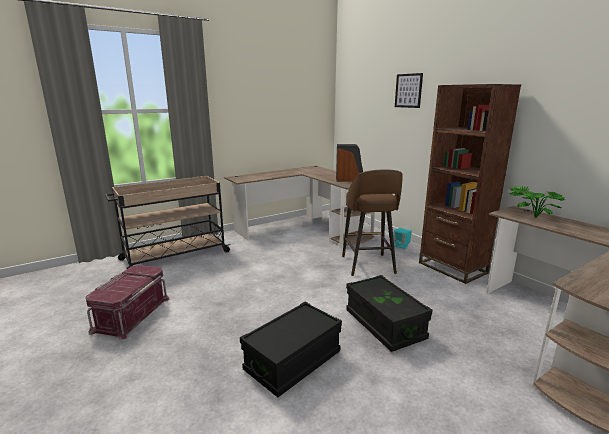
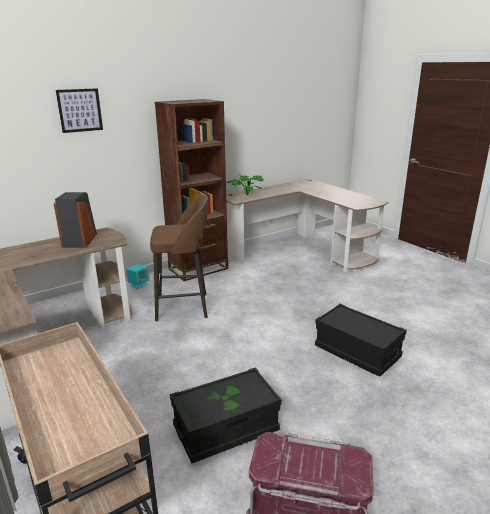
camera: 90 degrees left, 5 degrees up
black storage box [346,275,433,352] -> black storage box moved to [170,367,282,463]

